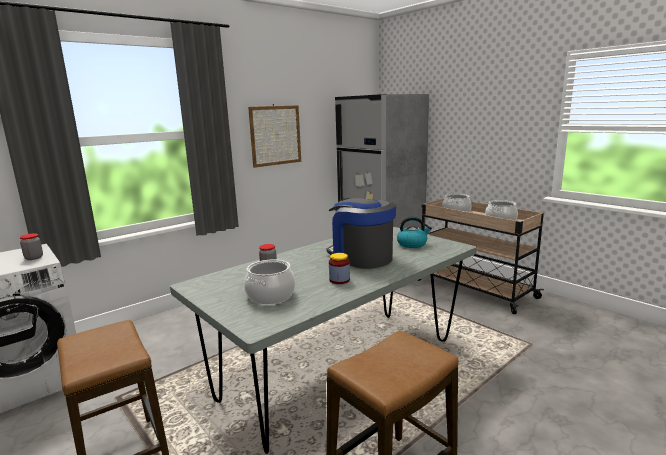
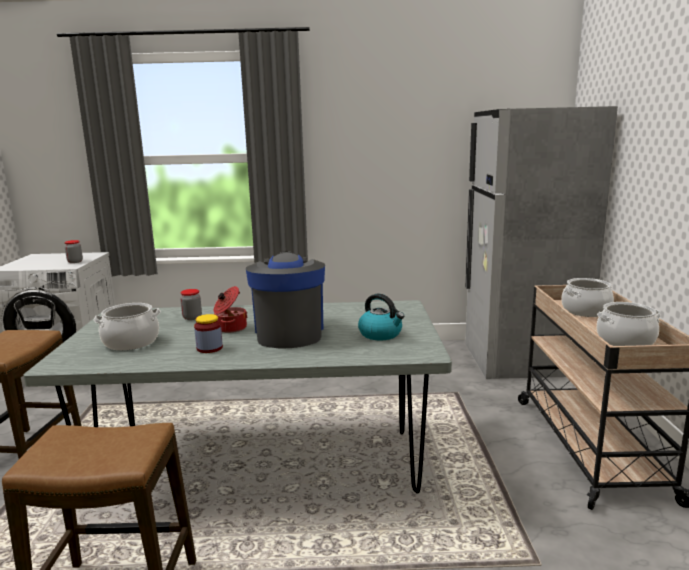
camera: 40 degrees right, 0 degrees up
picture [248,104,301,168] -> none
none -> cooking pot [214,286,247,333]

